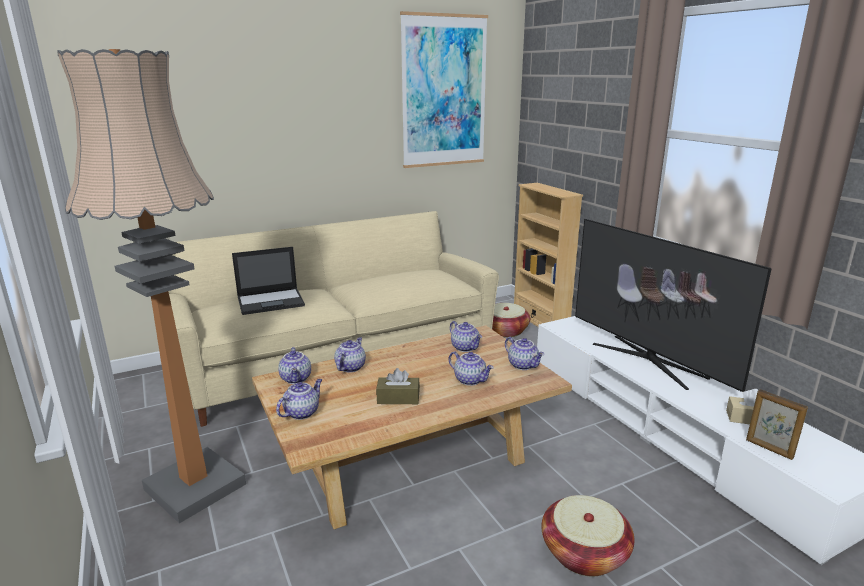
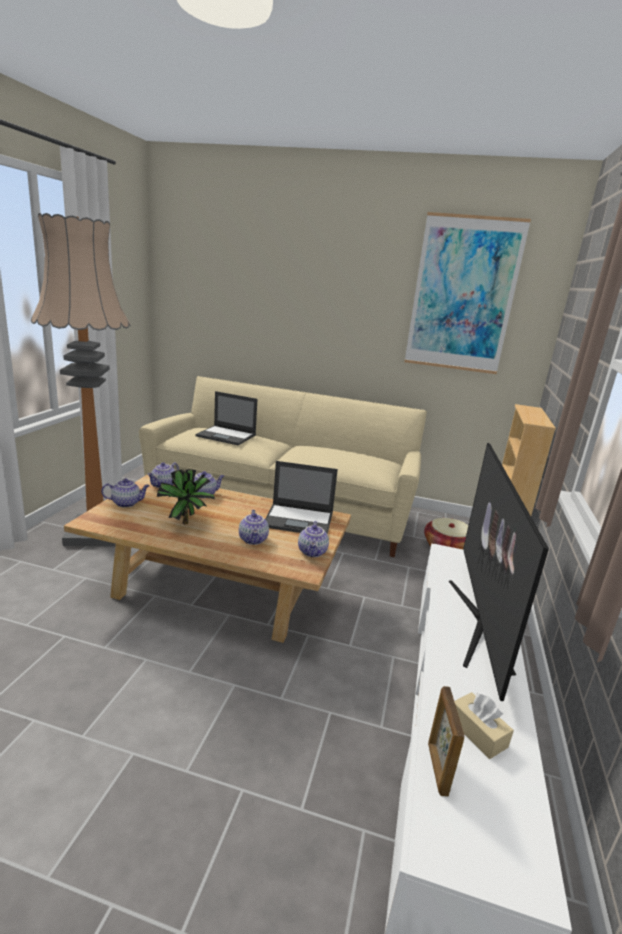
camera: 40 degrees right, 0 degrees up
brown tissue box [376,368,420,404] -> potted plant [157,469,215,525]
teapot [450,321,482,352] -> laptop [265,461,338,535]
basket [541,495,635,576] -> none

